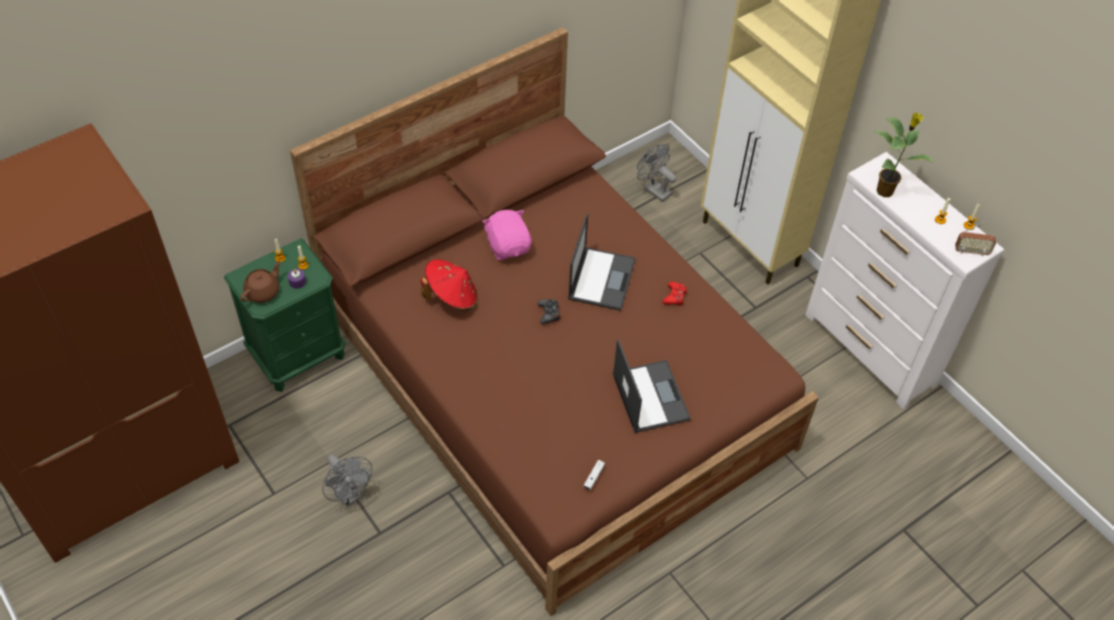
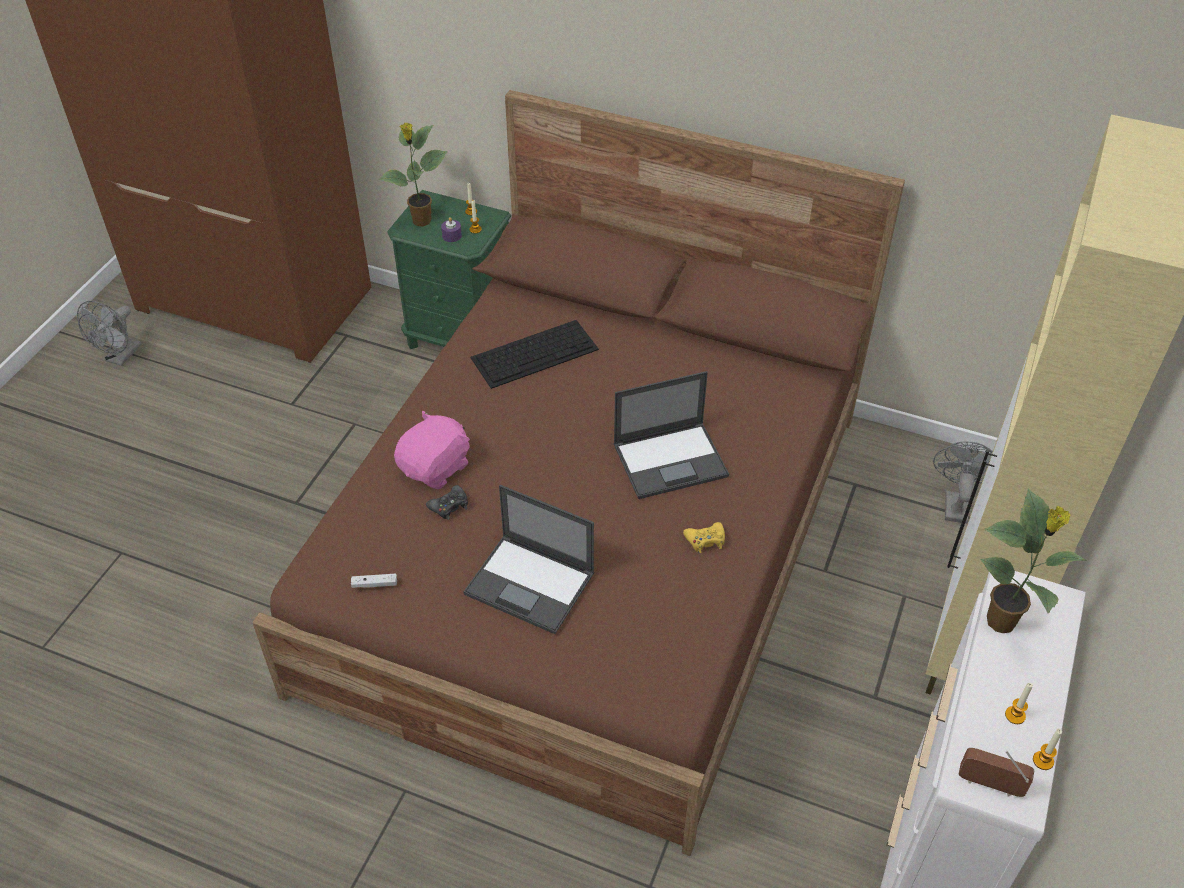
camera: 60 degrees right, 5 degrees down
brown teapot [240,260,281,303] -> potted plant [378,122,448,227]
grey fan [322,454,372,507] -> grey fan moved to [77,301,142,366]
red hat [421,259,478,311] -> keyboard [470,320,599,389]
pink plush toy [482,210,531,260] -> pink plush toy moved to [394,411,470,489]
black game controller [538,299,560,324] -> black game controller moved to [426,485,468,520]
laptop [613,339,691,433] -> laptop turned 75 degrees clockwise [464,485,595,634]
red game controller [663,282,687,305] -> yellow game controller [683,522,725,553]
radio [955,221,996,257] -> radio turned 135 degrees clockwise [959,748,1034,797]

